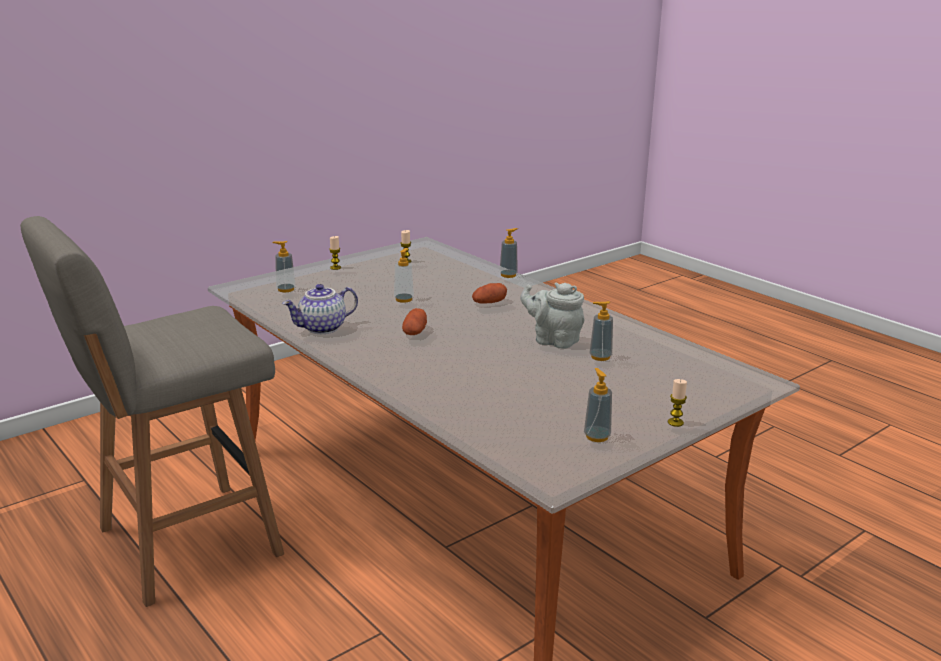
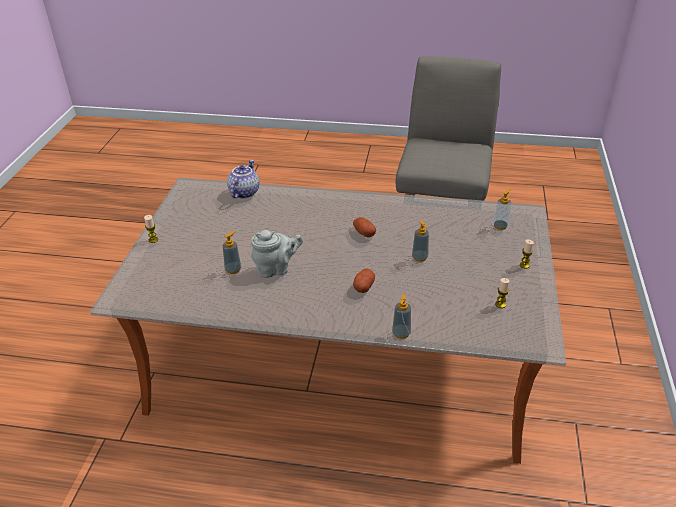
camera: 140 degrees right, 15 degrees up
teapot [282,284,358,334] -> teapot moved to [227,160,259,198]
soap dispenser [584,368,612,442] -> none

